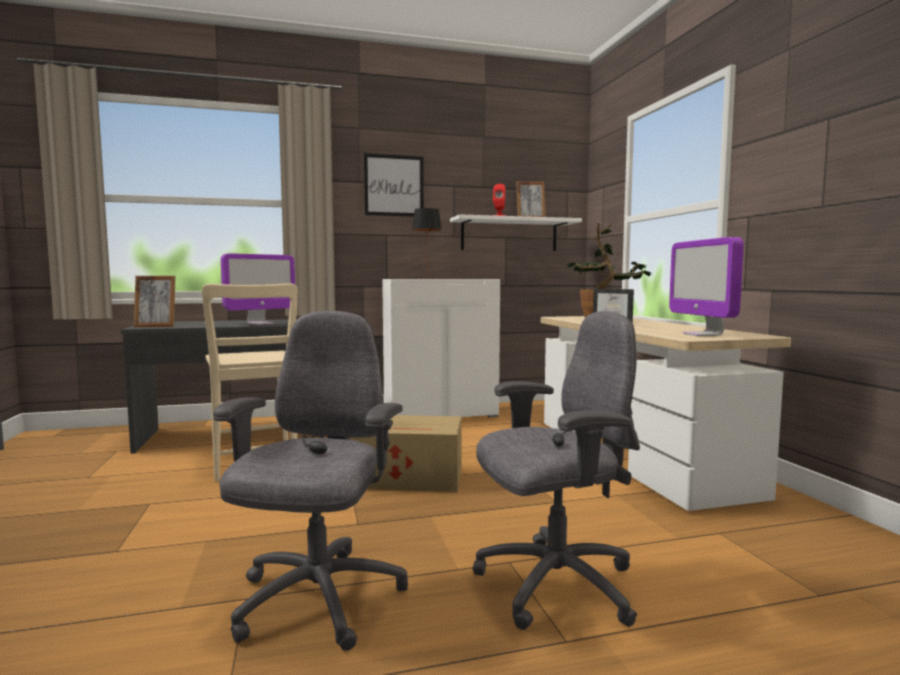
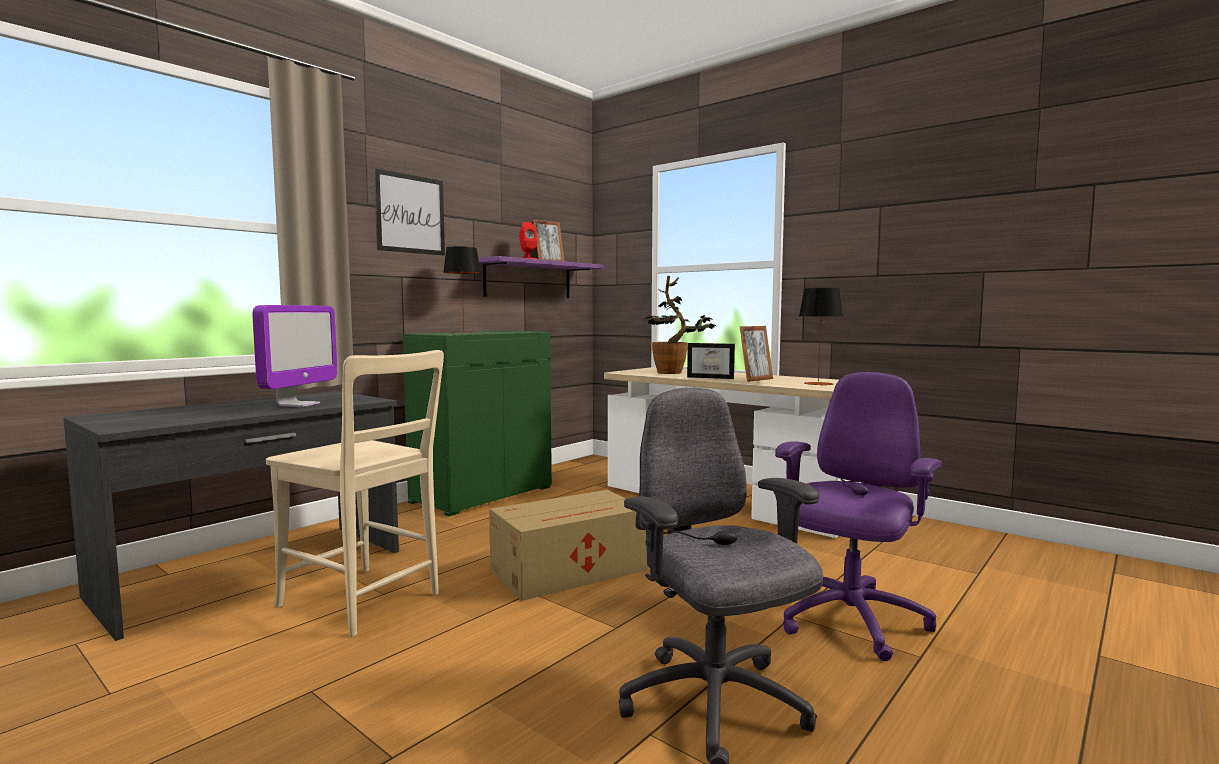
camera: 35 degrees left, 0 degrees up
picture frame [134,276,175,327] -> picture frame moved to [740,326,773,382]
white cabinet [382,279,500,417] -> green cabinet [402,331,552,516]
white shelf [450,214,582,251] -> purple shelf [478,256,603,298]
grey office chair [473,311,640,630] -> purple office chair [775,372,942,661]
monitor [669,237,744,336] -> table lamp [799,288,843,386]

